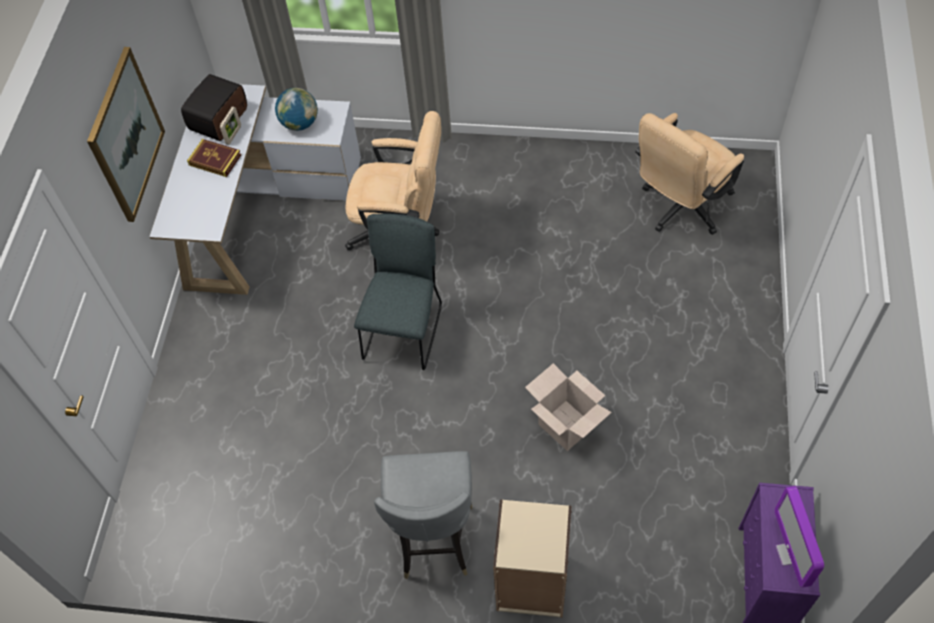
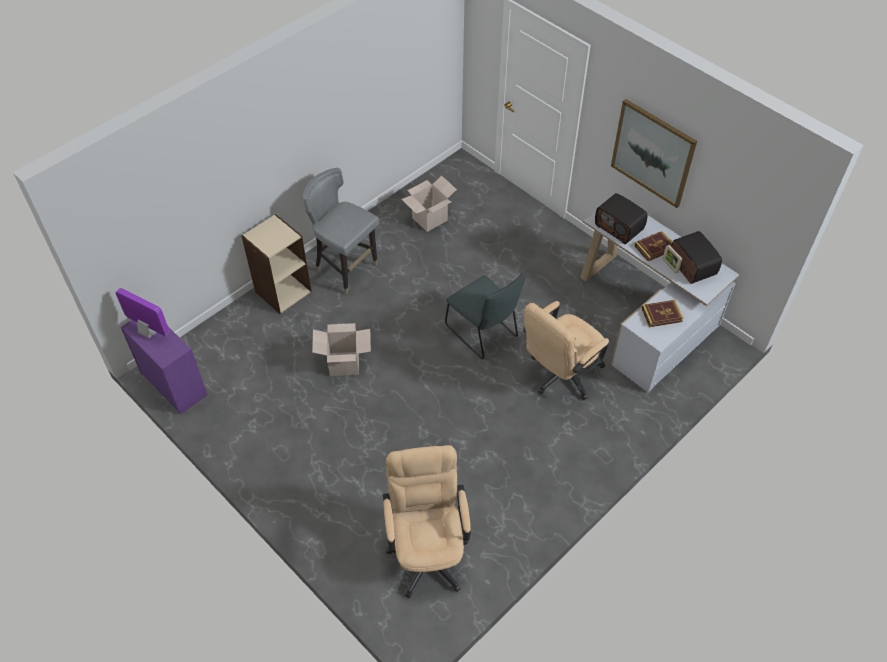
camera: 125 degrees right, 5 degrees down
globe [275,88,318,131] -> book [642,300,683,327]
none -> cardboard box [401,176,457,232]
none -> radio [595,193,648,244]

